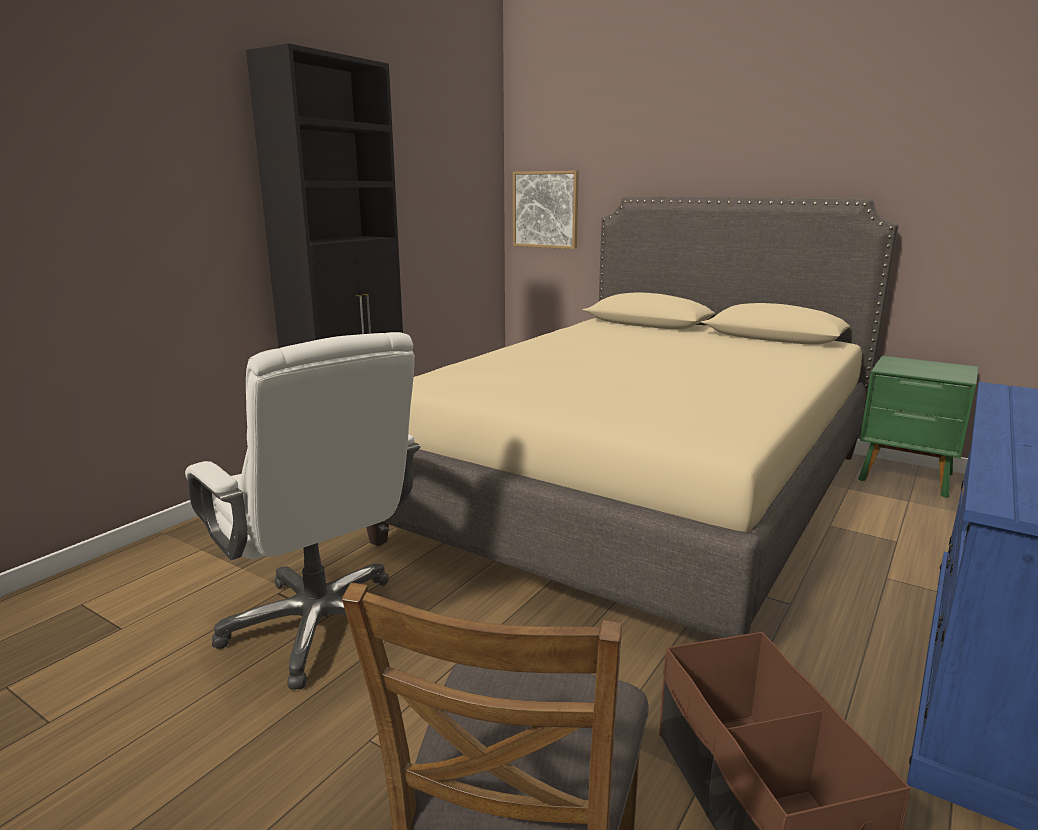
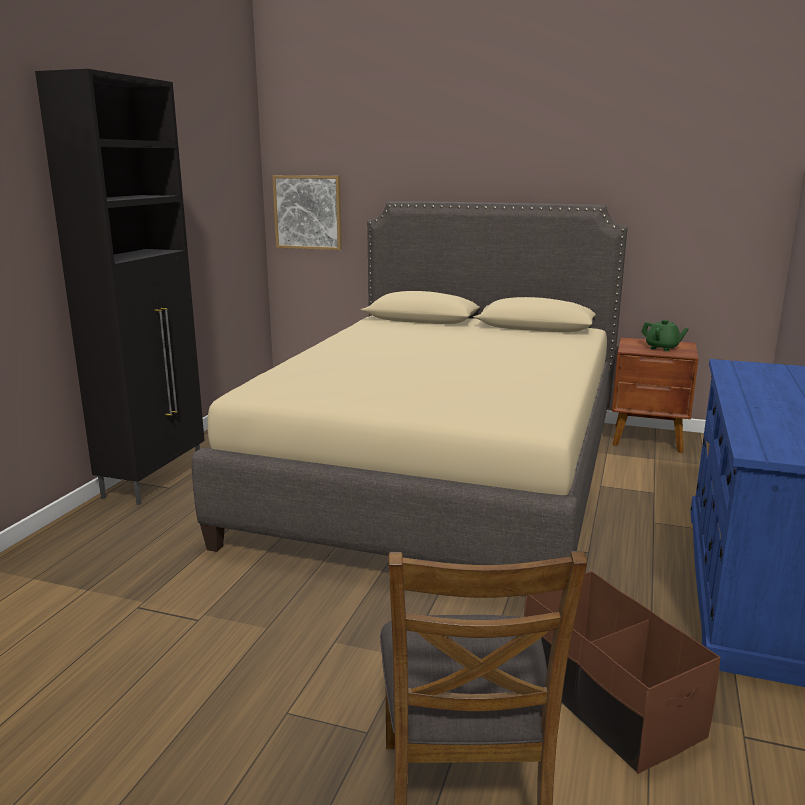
camera: 15 degrees left, 0 degrees up
white office chair [185,332,421,690] -> none
green nightstand [858,356,978,498] -> brown nightstand [612,337,699,453]
none -> green teapot [641,320,689,351]

